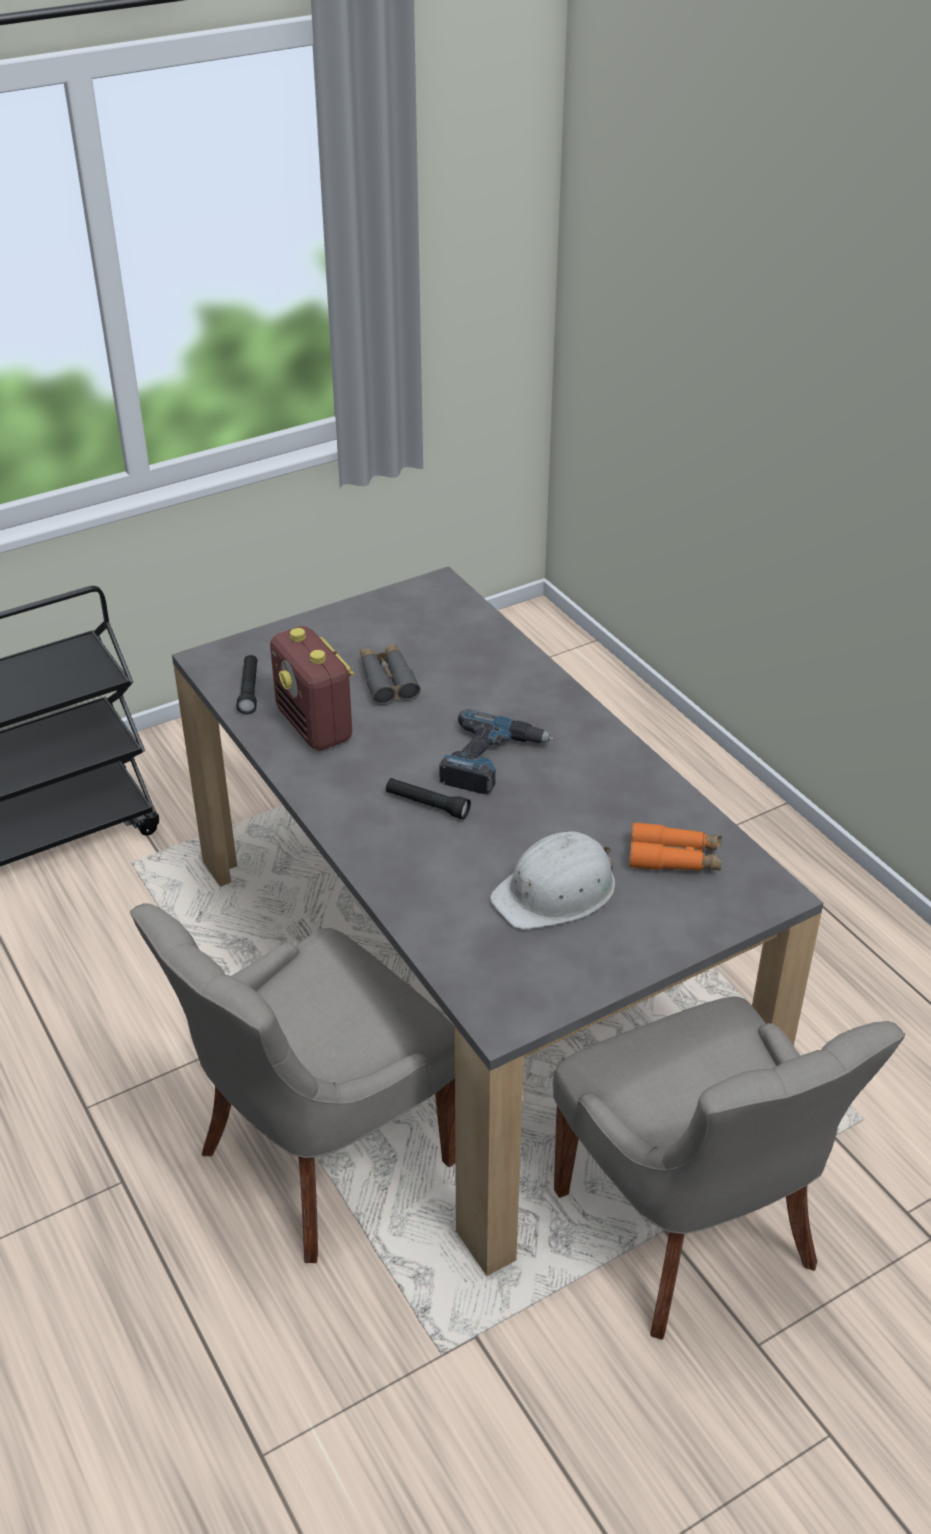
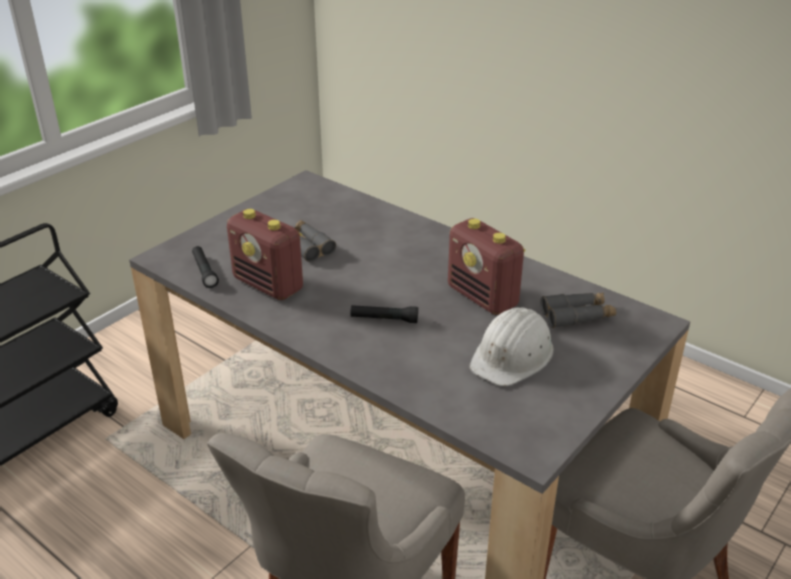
camera: 20 degrees left, 5 degrees down
power drill [439,709,554,794] -> none
orange binoculars [629,822,722,871] -> grey binoculars [540,293,616,328]
none -> radio [448,218,526,315]

